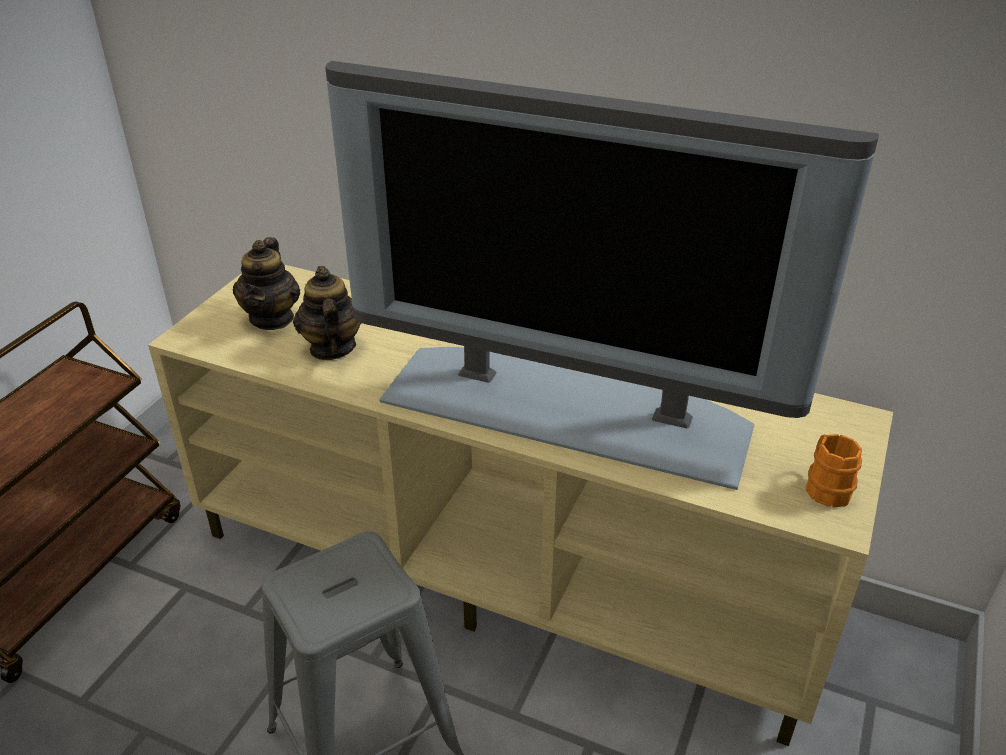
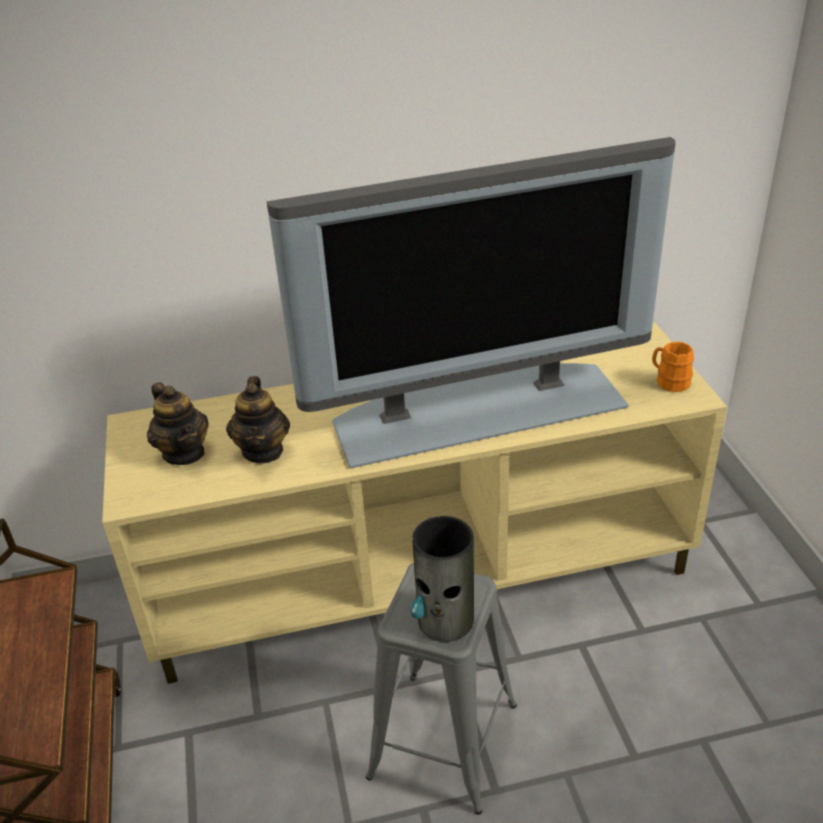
camera: 35 degrees left, 0 degrees up
teapot [293,266,362,360] -> teapot turned 135 degrees counterclockwise [226,376,290,464]
none -> vase [410,516,474,642]

